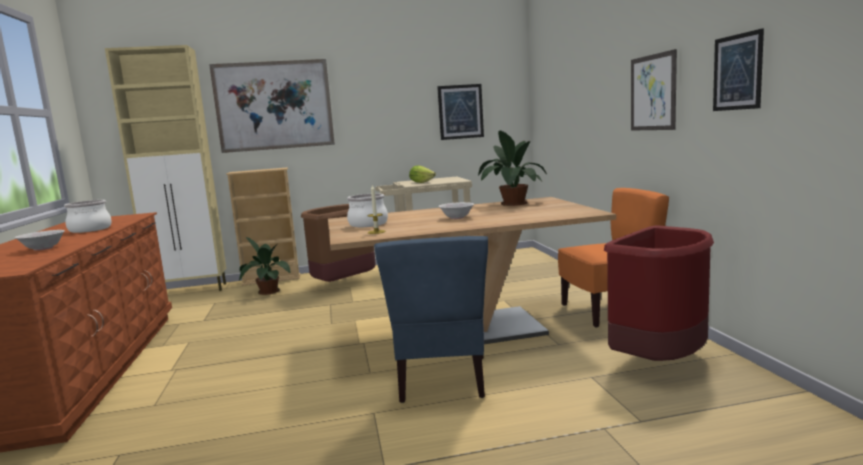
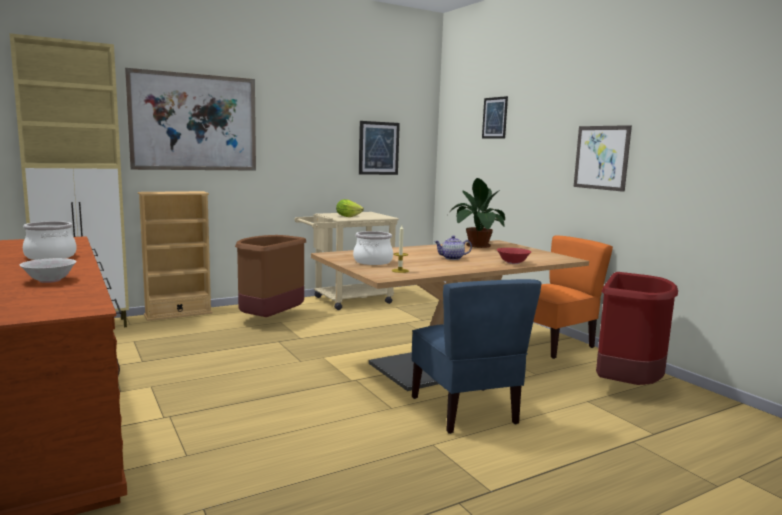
camera: 20 degrees left, 0 degrees up
potted plant [239,237,290,295] -> none
white bowl [439,202,474,219] -> teapot [434,235,472,260]
picture [713,28,764,111] -> picture moved to [482,96,508,139]
none -> red bowl [497,248,531,264]

